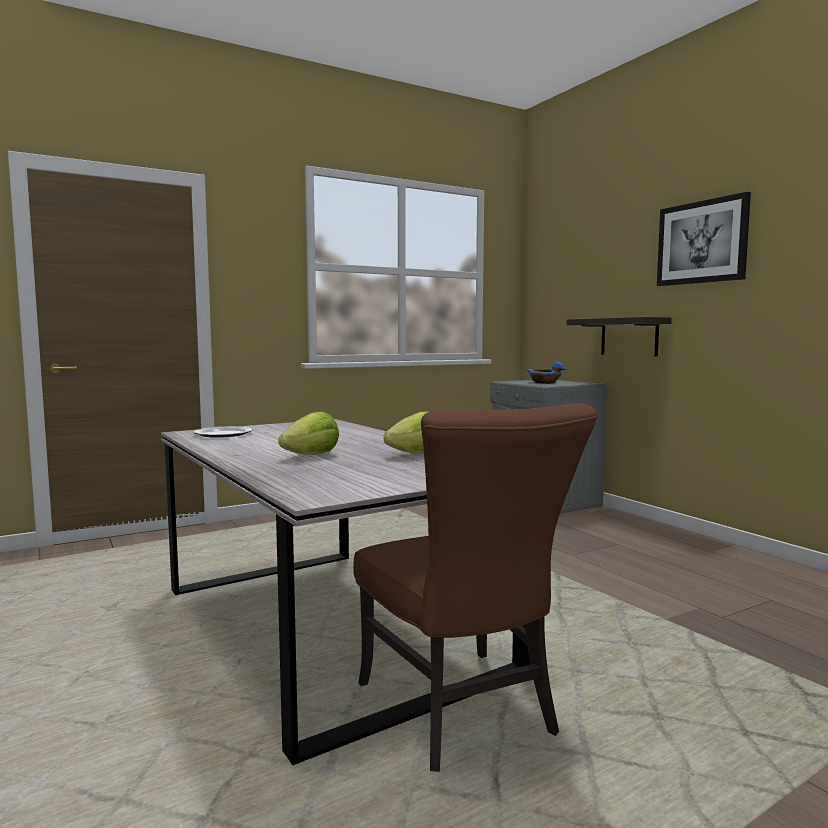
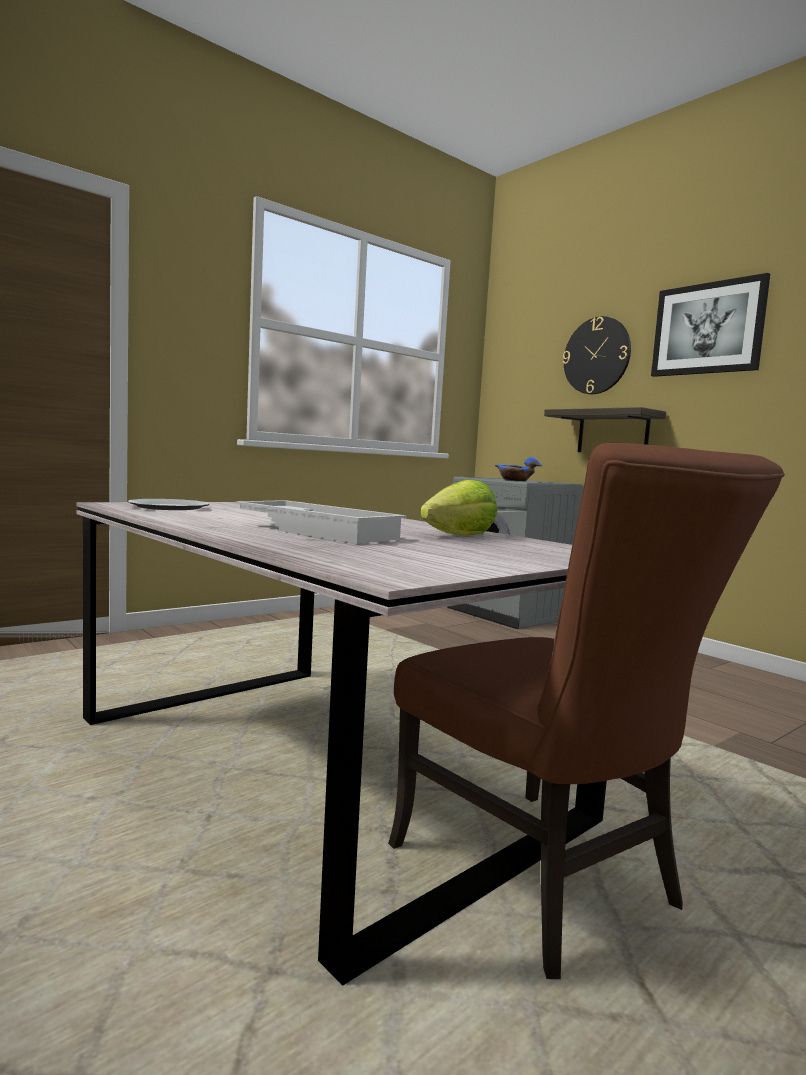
camera: 10 degrees left, 0 degrees up
lettuce [278,412,339,455] -> white tray [235,500,407,544]
none -> wall clock [563,316,631,394]

